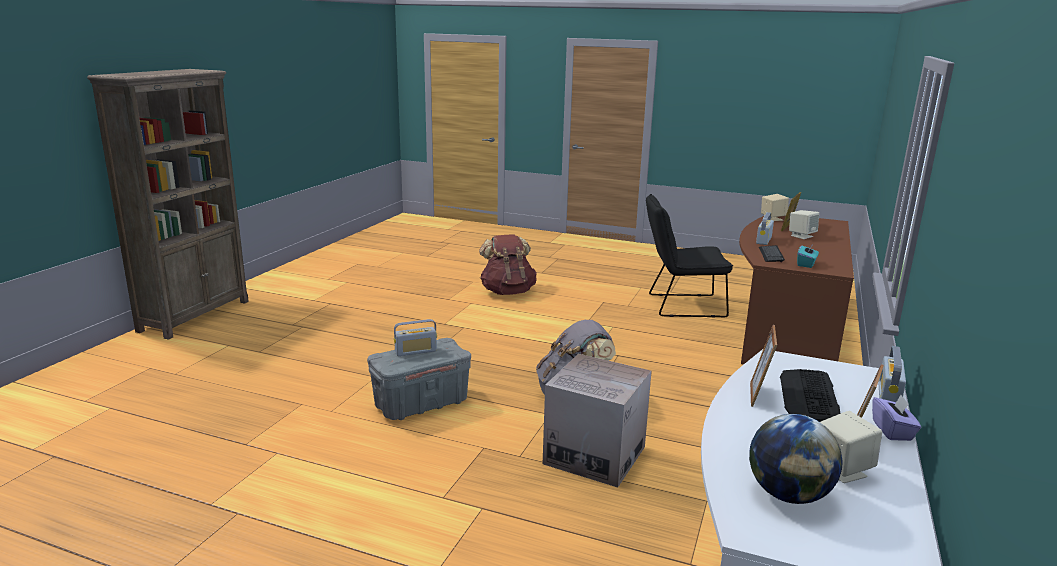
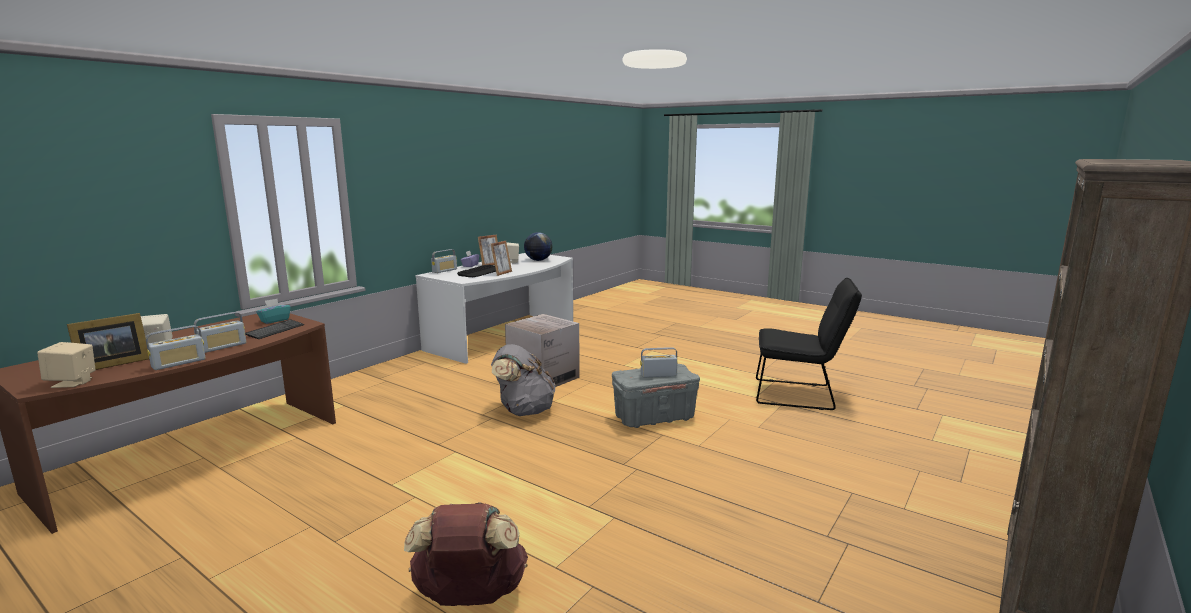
camera: 165 degrees left, 5 degrees down
black chair [646,194,733,317] -> black chair moved to [756,278,862,410]
none -> radio [146,325,206,370]

